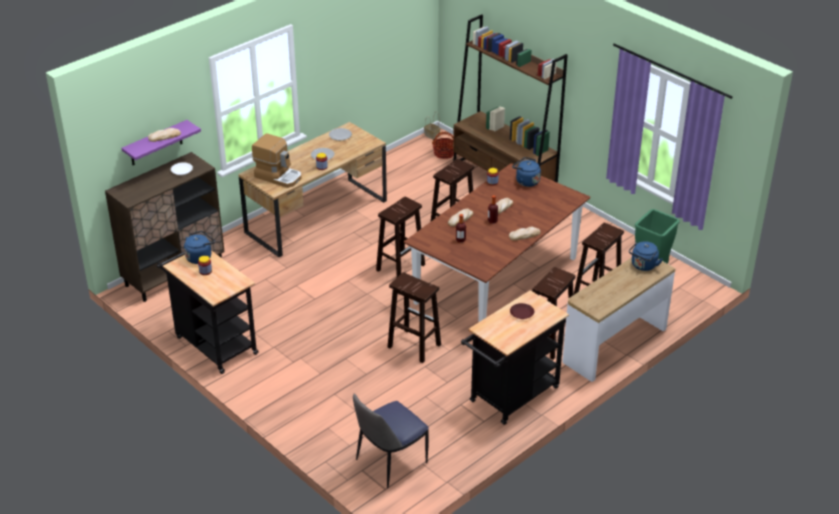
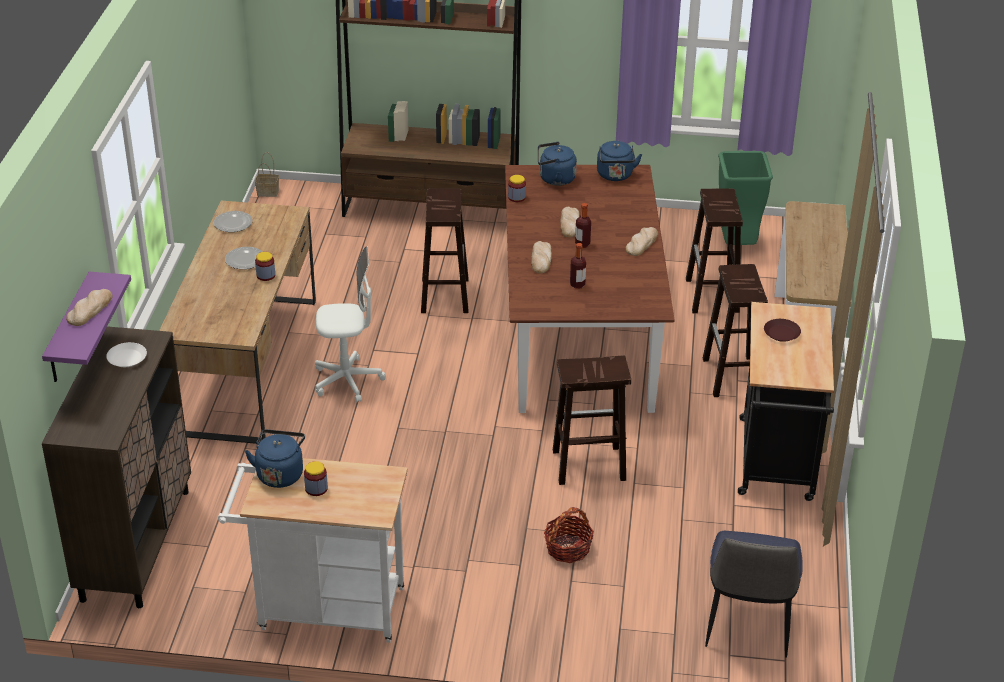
camera: 40 degrees left, 0 degrees up
black cart [157,250,259,374] -> white cart [218,458,408,643]
coffee machine [252,133,301,188] -> none
brown stool [376,197,425,277] -> none
basket [432,132,454,159] -> basket moved to [544,507,594,563]
blue kettle [629,241,663,271] -> blue kettle moved to [597,141,642,181]
none -> white office chair [315,247,386,403]

